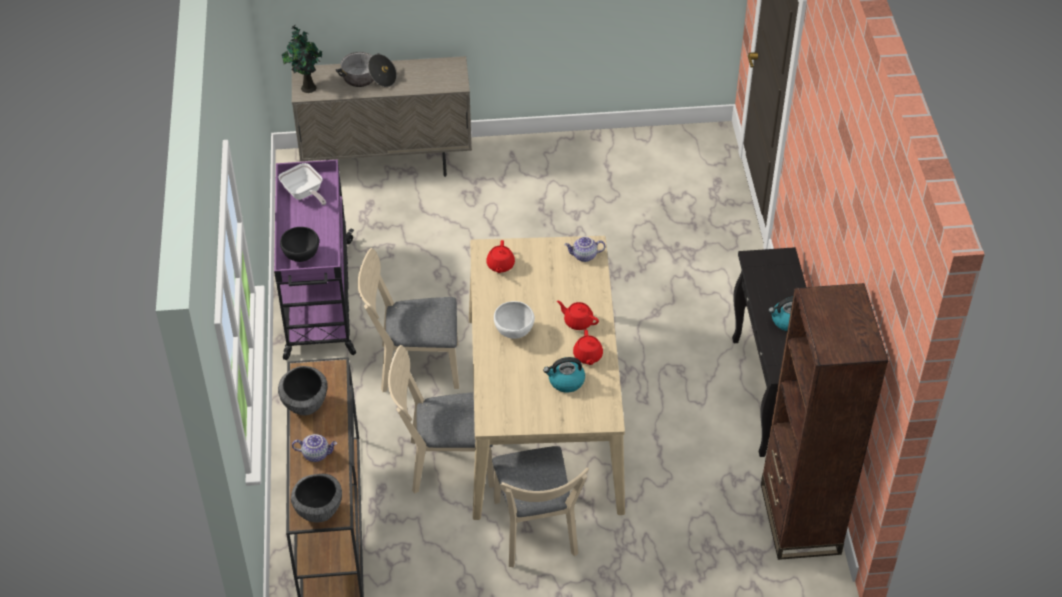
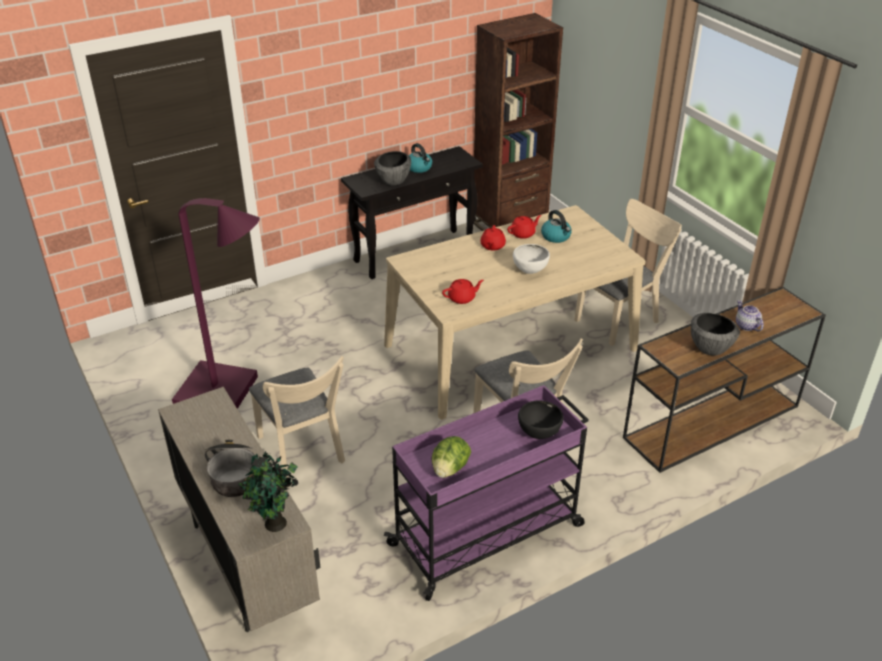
camera: 115 degrees left, 10 degrees down
frying pan [278,163,326,205] -> lettuce [432,436,471,478]
bowl [291,474,342,522] -> bowl moved to [374,151,411,186]
beige chair [388,345,494,494] -> beige chair moved to [249,356,345,477]
teapot [564,237,605,262] -> none
none -> purple floor lamp [172,198,260,409]

